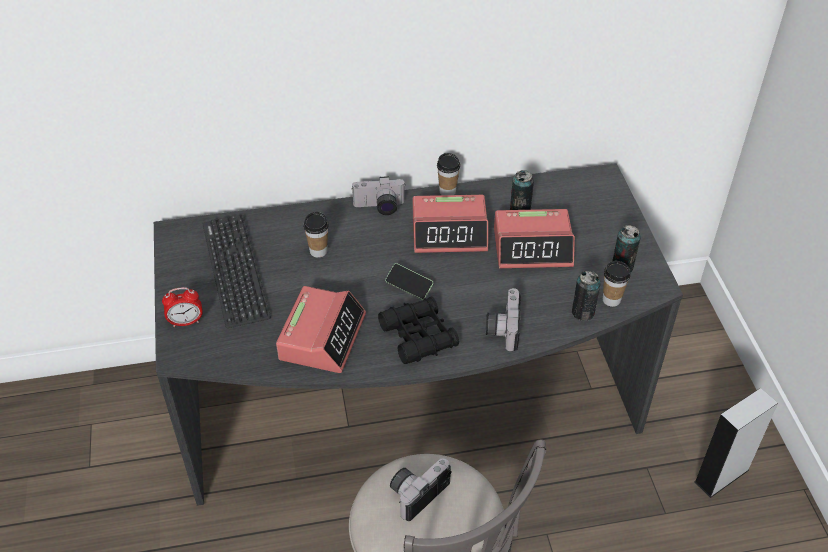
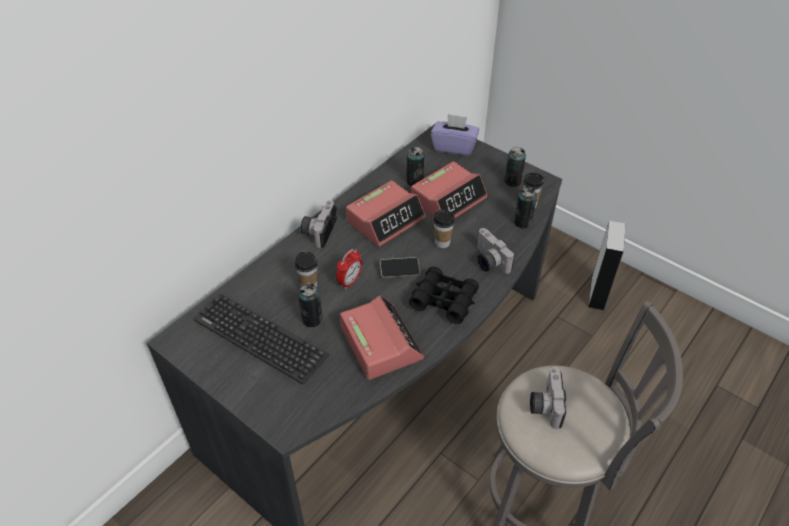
camera: 40 degrees left, 0 degrees up
alarm clock [162,287,203,327] -> alarm clock moved to [336,249,363,290]
camera [352,176,406,215] -> camera turned 150 degrees clockwise [301,201,337,248]
cup [437,153,460,195] -> cup moved to [433,209,455,248]
none -> can [298,283,323,328]
none -> purple tissue box [431,114,479,155]

